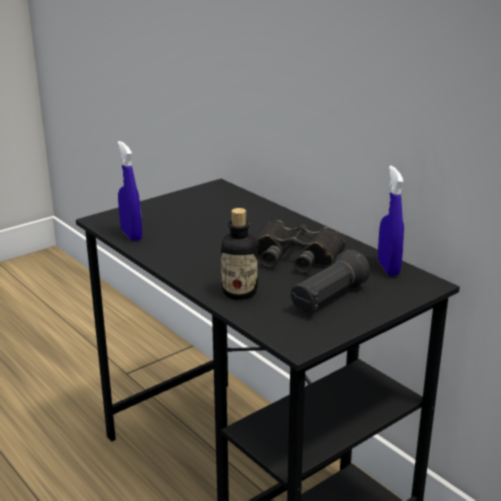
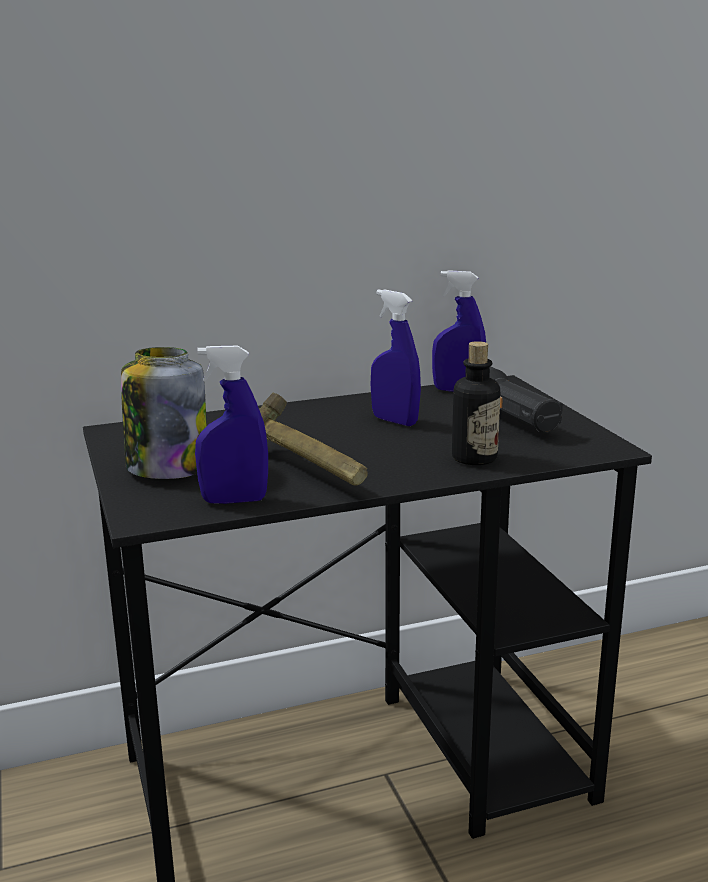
camera: 70 degrees left, 5 degrees down
black binoculars [256,220,346,273] -> blue spray bottle [371,289,421,426]
none -> jar [121,347,206,479]
none -> hammer [259,393,368,486]

